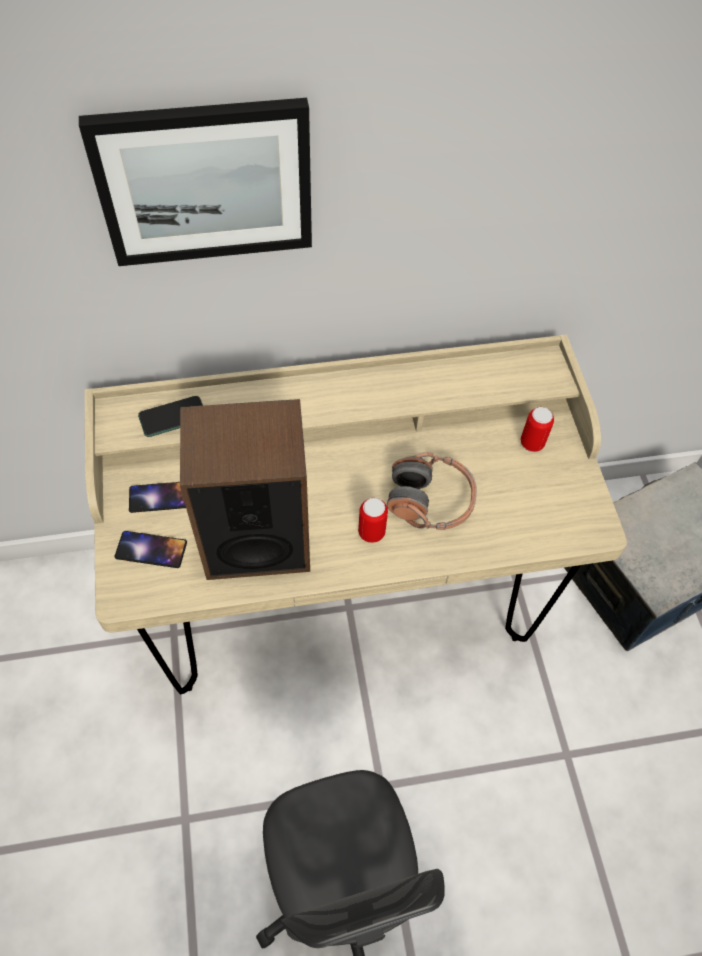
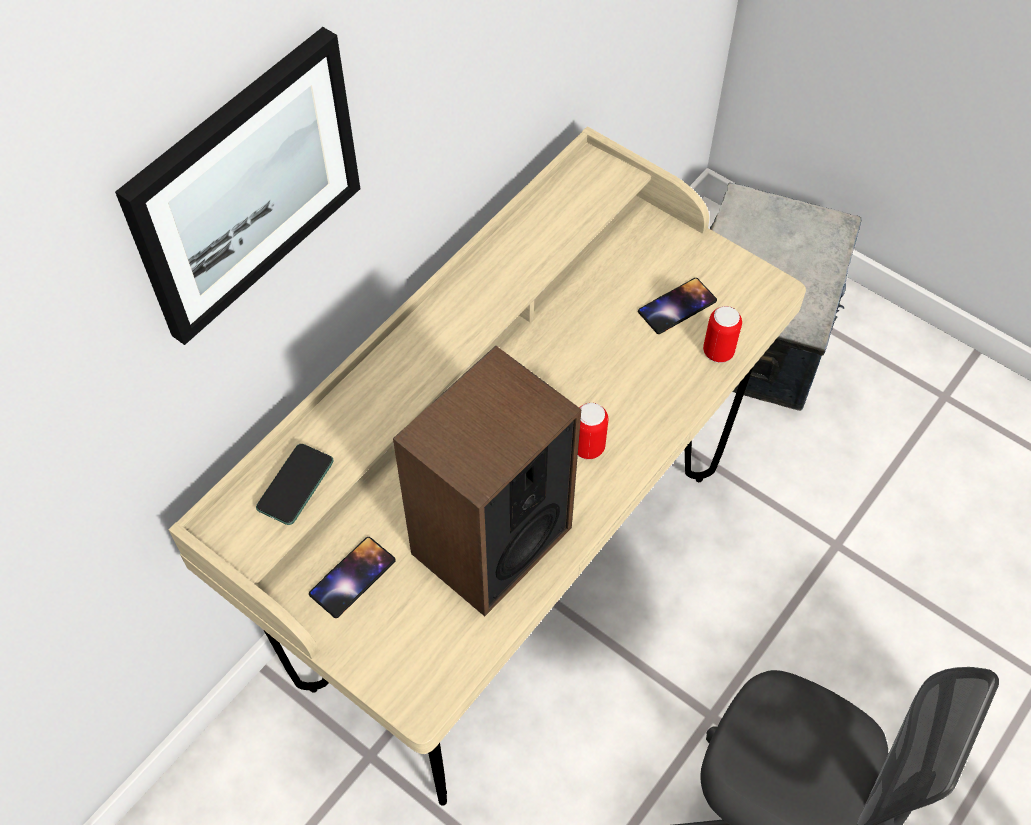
camera: 40 degrees left, 0 degrees up
phone [115,531,187,568] -> phone moved to [638,278,717,334]
headphones [387,452,477,530] -> none
can [521,407,554,452] -> can moved to [703,306,742,363]

